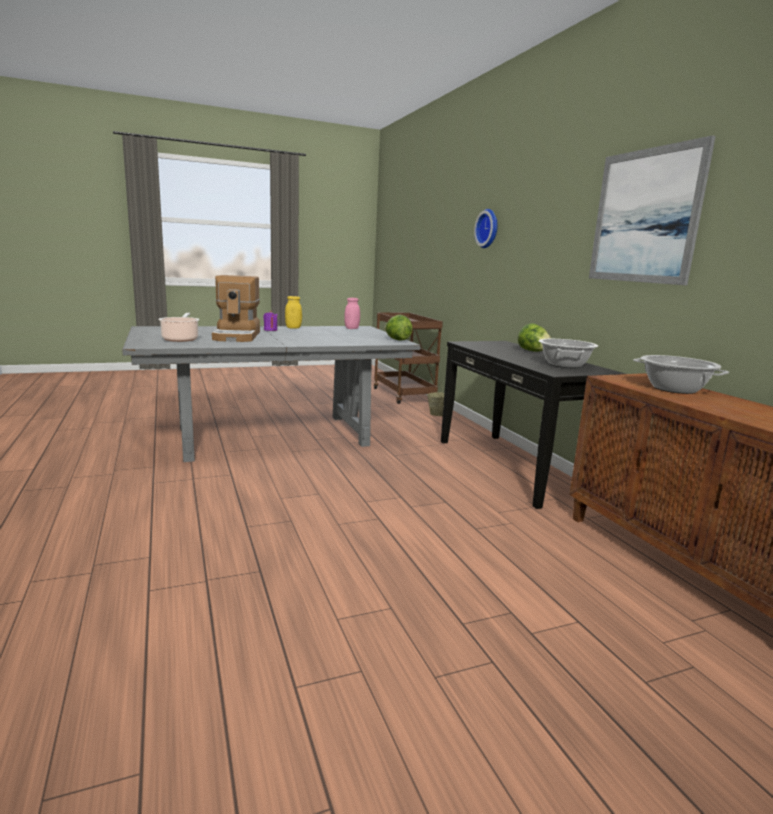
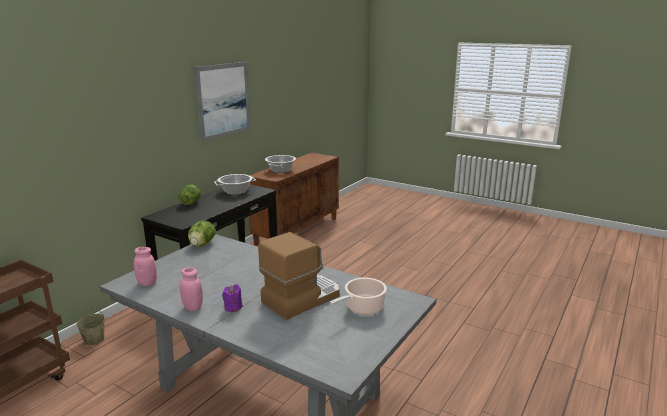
camera: 125 degrees left, 5 degrees up
yellow jar [285,296,302,329] -> pink jar [180,267,203,311]
wall clock [474,209,498,248] -> none

